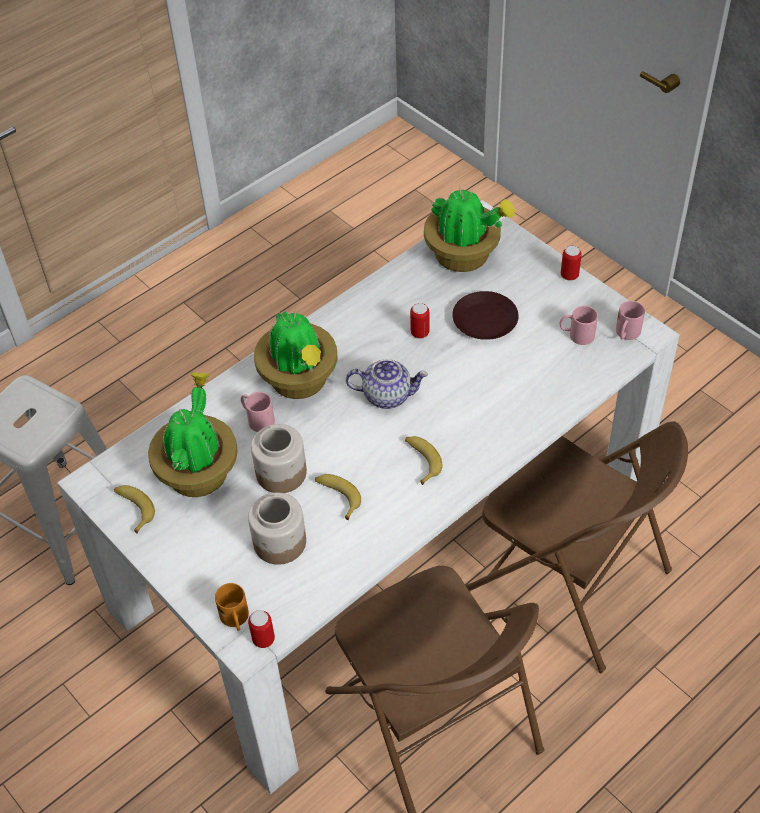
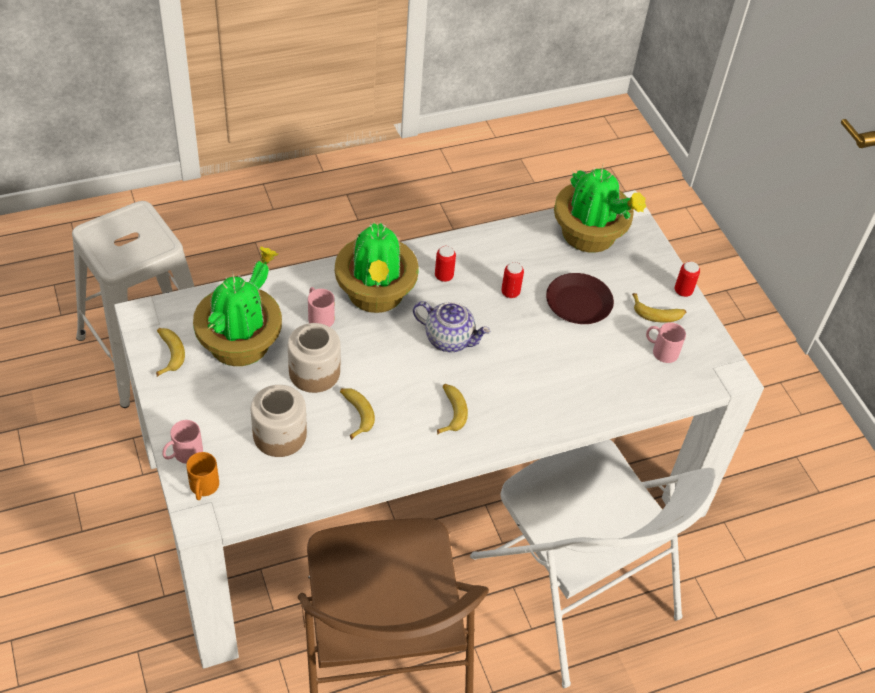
camera: 15 degrees right, 0 degrees up
can [248,610,275,648] -> can moved to [435,246,456,282]
brown chair [466,421,688,673] -> white chair [470,439,718,688]
pink mug [616,301,645,340] -> pink mug moved to [162,420,203,464]
none -> banana [632,293,686,323]

